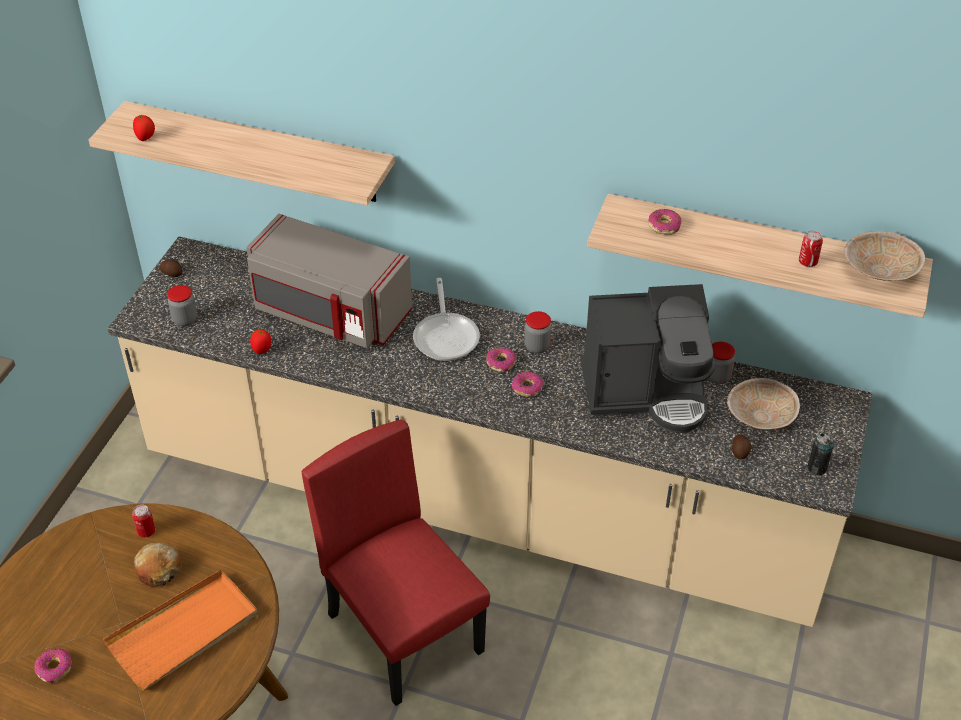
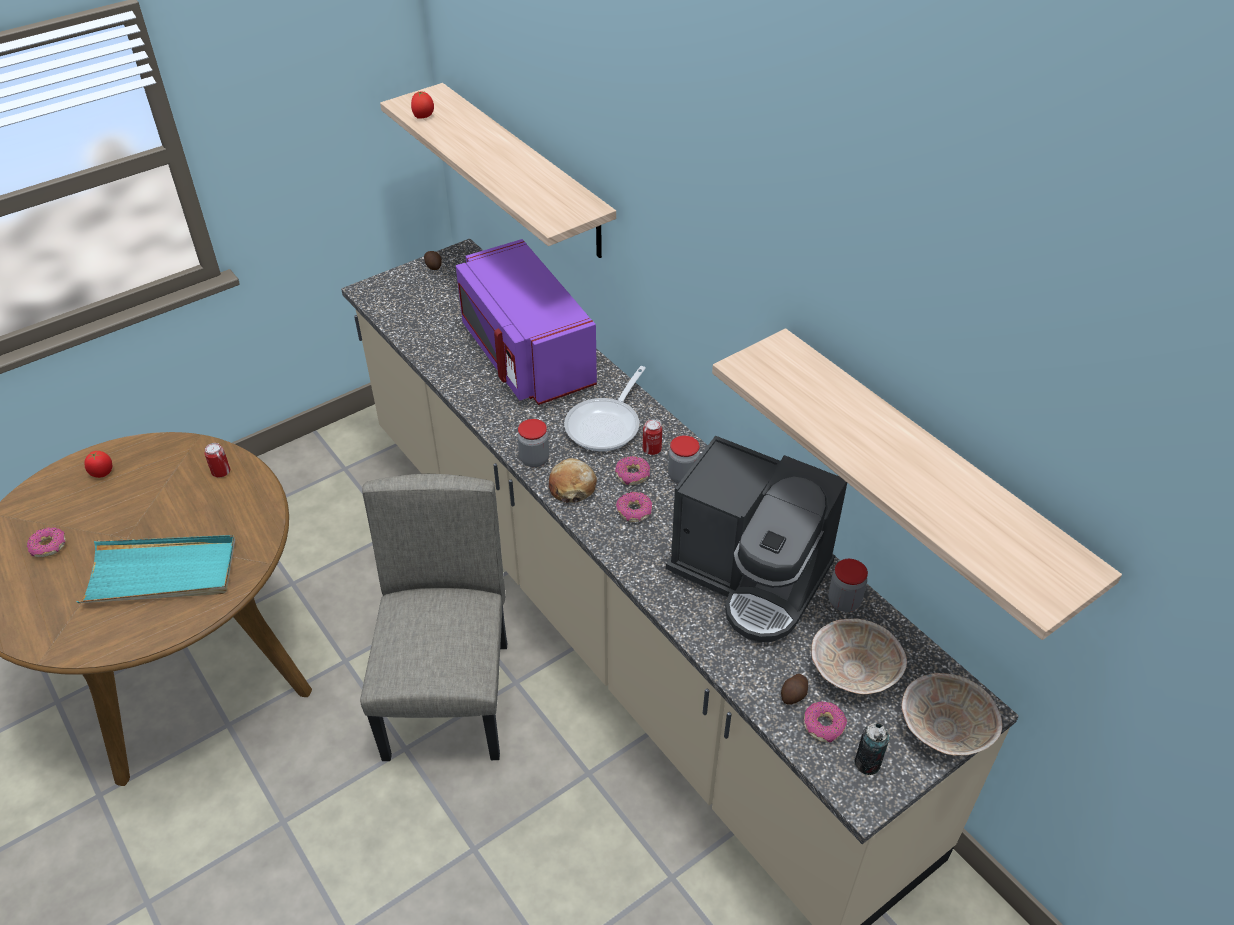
camera: 35 degrees right, 0 degrees up
orange tray [103,570,258,691] -> turquoise tray [77,535,235,603]
bread [134,543,182,587] -> bread moved to [549,458,597,503]
jar [167,285,197,326] -> jar moved to [518,419,549,467]
grey microwave [246,214,412,348] -> purple microwave [456,239,597,405]
tomato [250,329,271,354] -> tomato moved to [84,451,112,478]
red chair [302,420,490,706] -> beige chair [360,474,507,761]
donut [648,209,682,235] -> donut moved to [803,701,847,743]
can [799,230,823,267] -> can moved to [643,419,662,455]
beige bowl [844,231,925,281] -> beige bowl moved to [901,673,1002,755]

